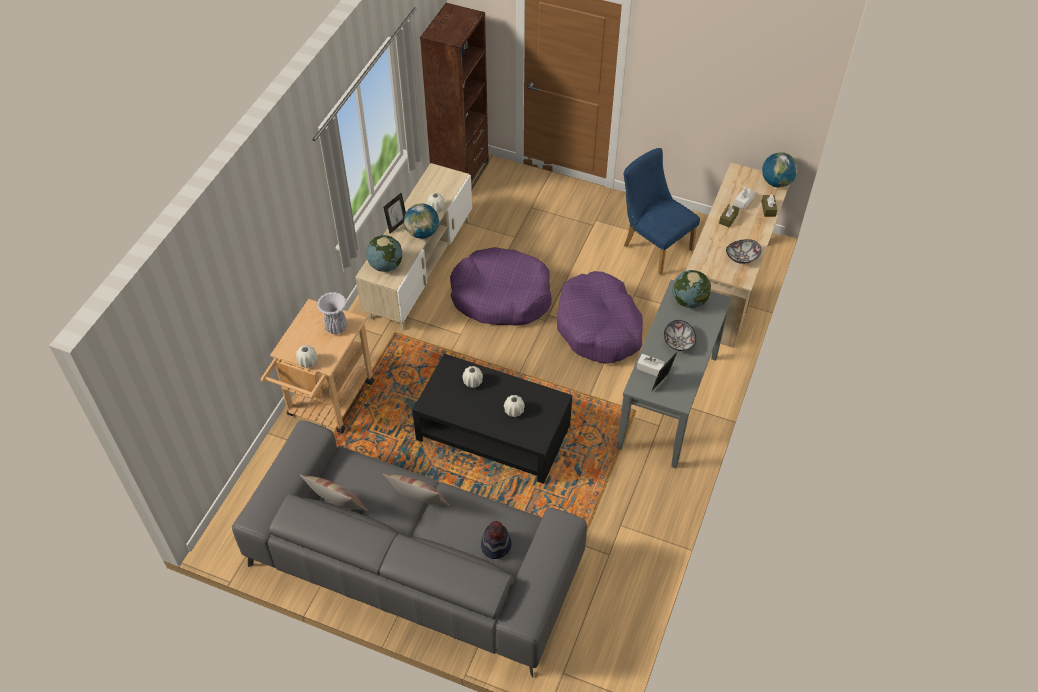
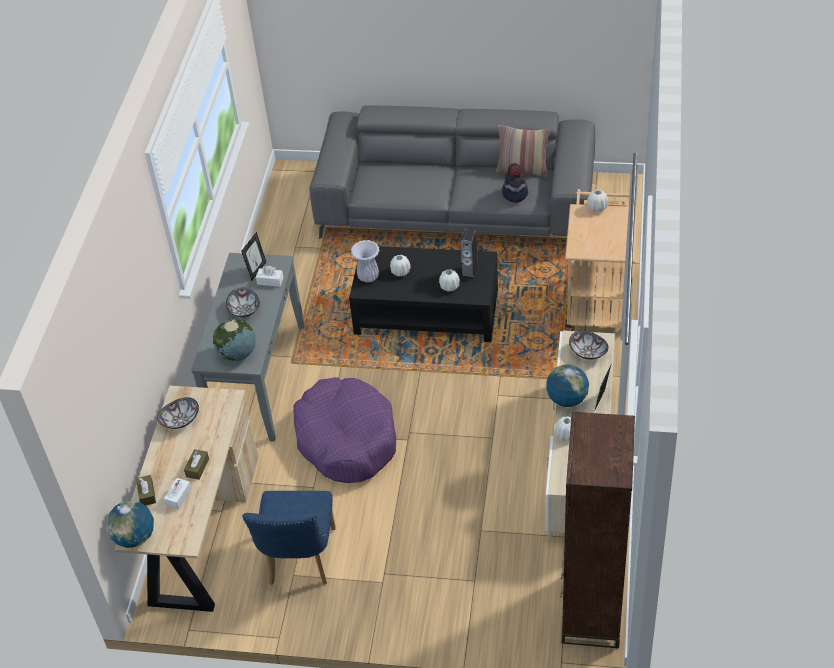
camera: 170 degrees right, 5 degrees down
white vase [317,292,347,334] -> white vase moved to [351,240,380,283]
globe [366,235,402,272] -> bowl [569,331,609,360]
pillow [383,473,450,506] -> none
purple dog bed [450,247,552,326] -> none
hat [481,521,512,559] -> hat moved to [502,163,528,203]
blue chair [623,148,700,275] -> blue chair turned 60 degrees clockwise [242,491,336,585]
none -> speaker [460,228,479,280]

